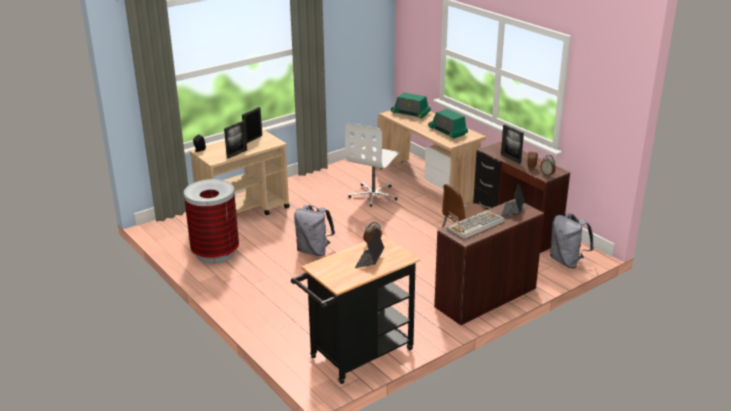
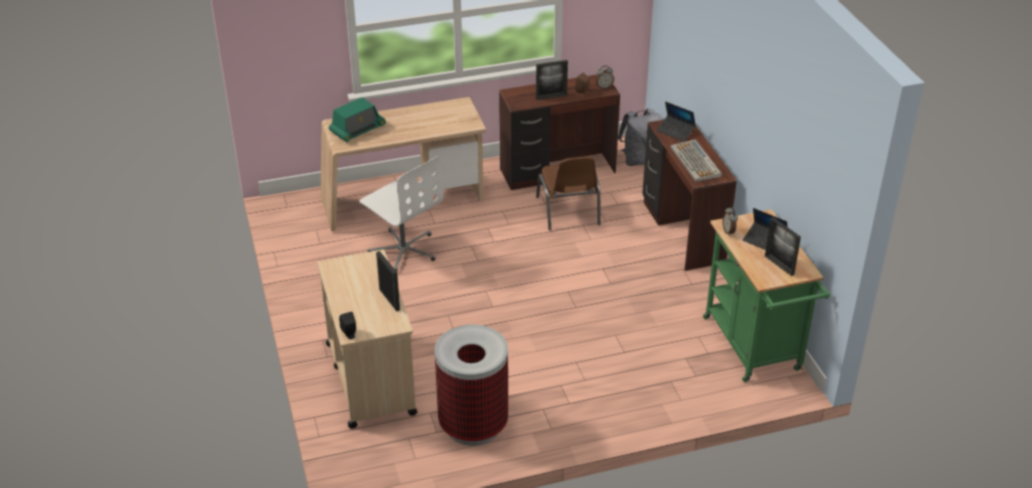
camera: 70 degrees left, 10 degrees up
picture frame [242,107,262,143] -> picture frame moved to [765,217,801,276]
black cart [291,235,420,384] -> green cart [703,209,830,382]
grey backpack [294,205,335,256] -> none
radio [428,109,468,139] -> none

